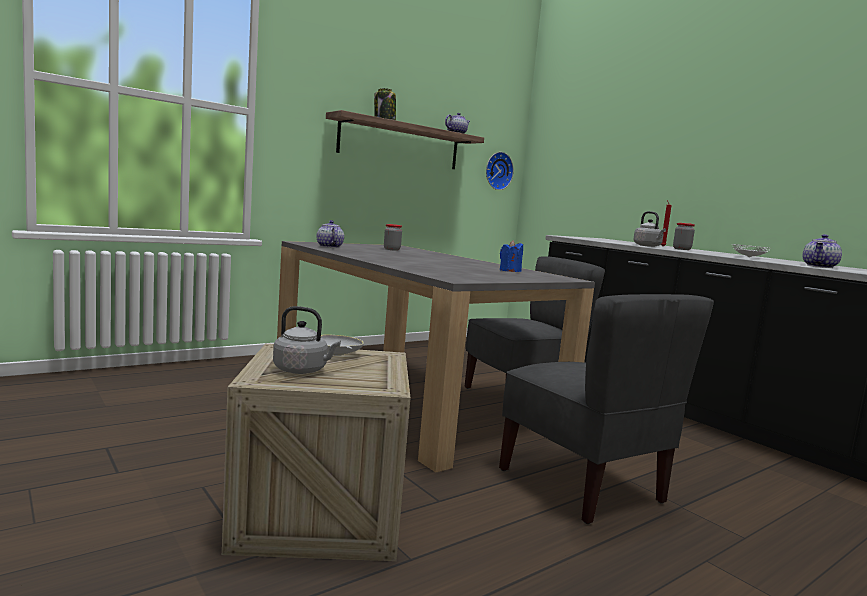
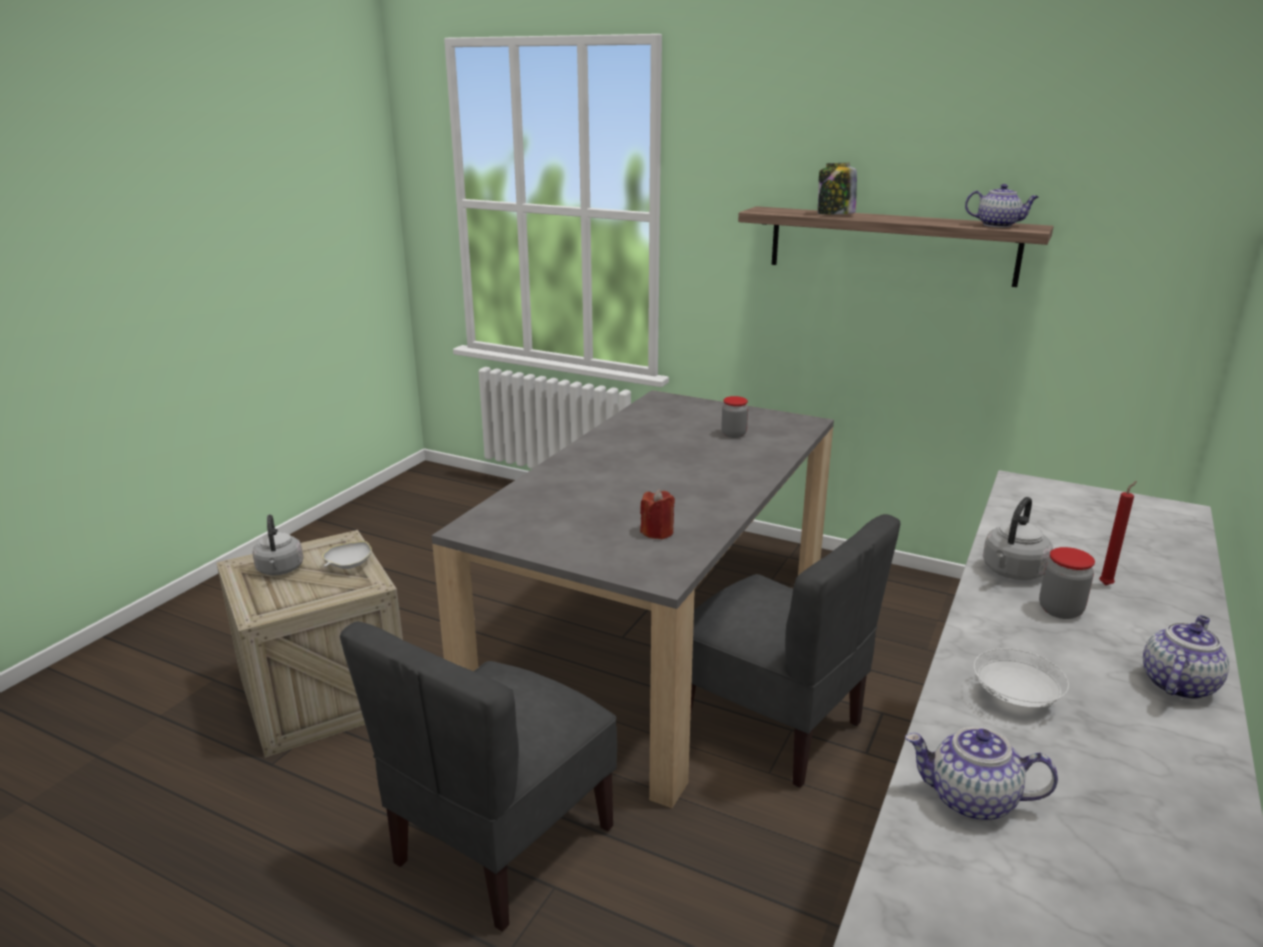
camera: 65 degrees right, 15 degrees up
teapot [316,220,344,248] -> teapot moved to [1143,615,1229,700]
wall clock [486,152,514,190] -> none
blue candle [500,240,523,272] -> red candle [640,489,675,539]

